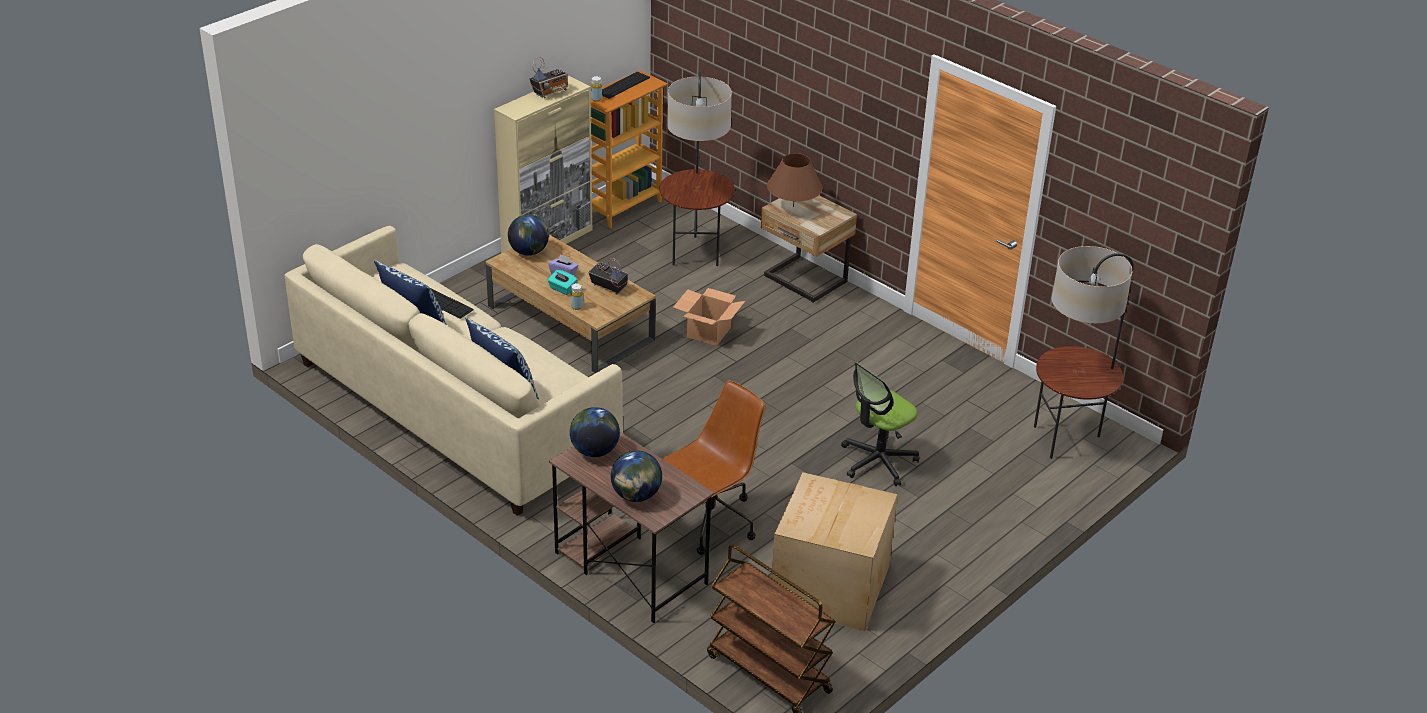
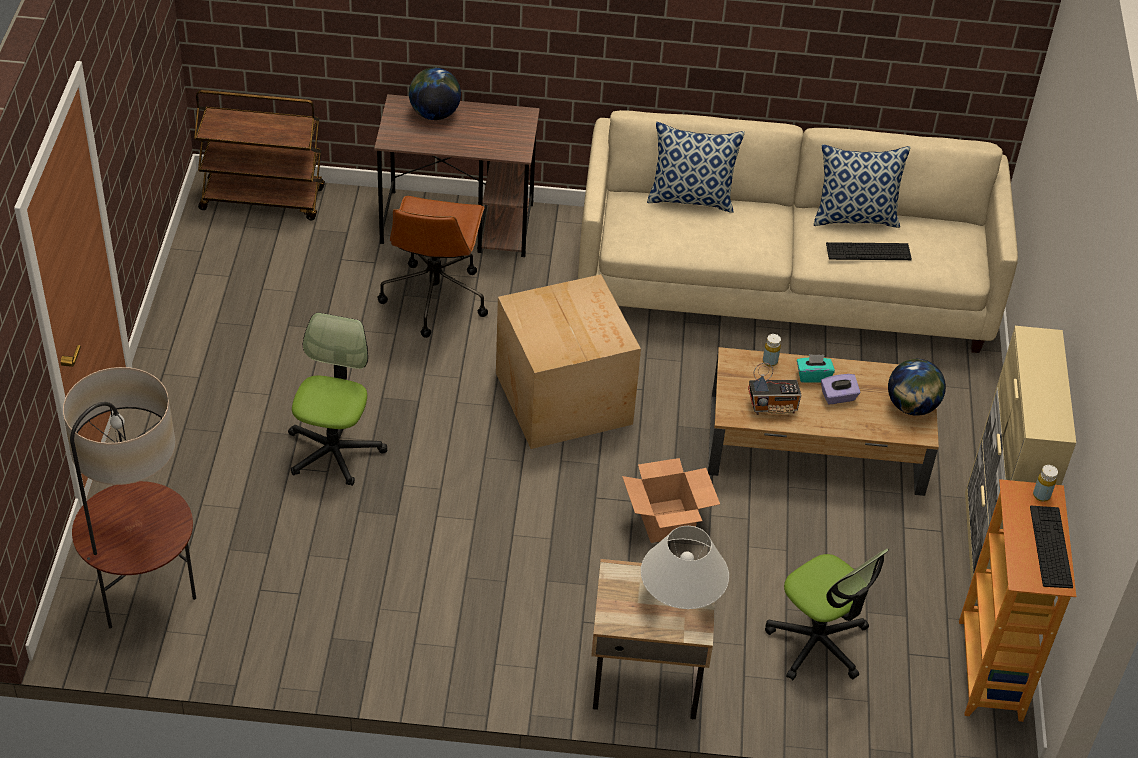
camera: 140 degrees right, 10 degrees up
radio [529,57,568,98] -> none
globe [570,407,620,457] -> none
floor lamp [659,71,735,266] -> office chair [765,549,889,680]
brown table lamp [767,153,823,207] -> white table lamp [641,526,729,609]
cardboard box [772,472,898,631] -> cardboard box moved to [496,274,641,449]

